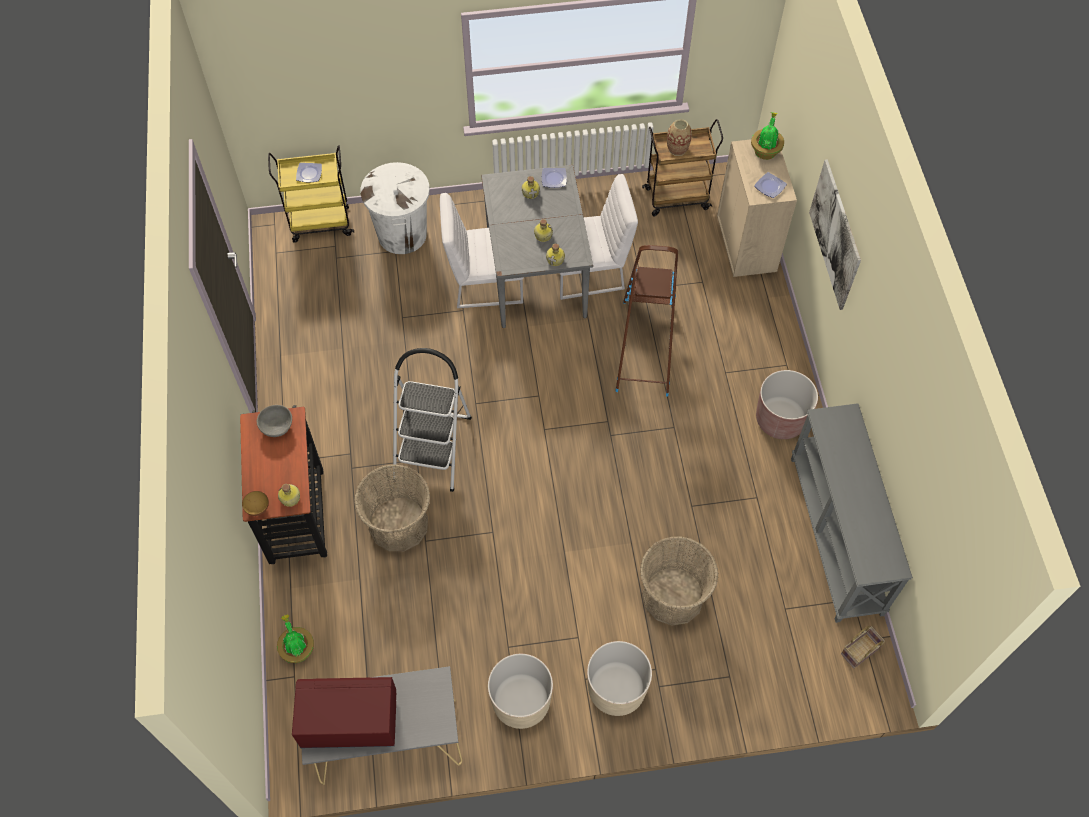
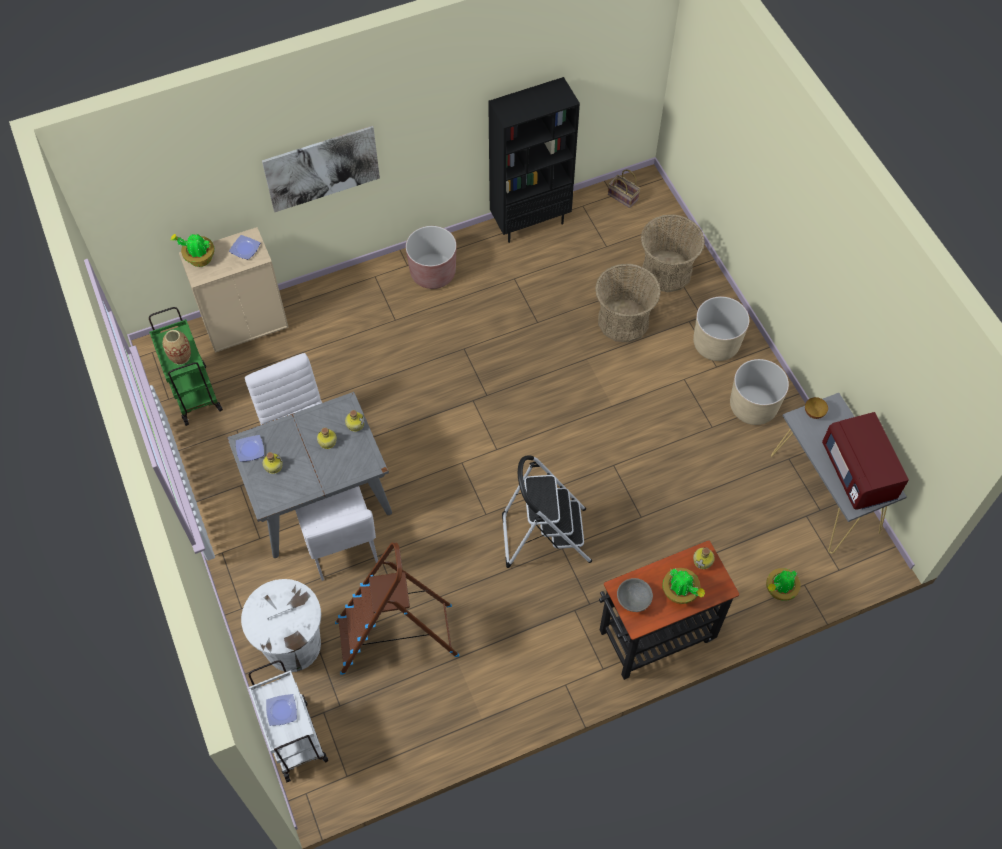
camera: 105 degrees left, 0 degrees up
bowl [242,491,269,516] -> bowl moved to [805,397,828,419]
yellow cart [268,145,354,243] -> white cart [248,660,329,782]
basket [354,464,430,551] -> basket moved to [641,214,705,292]
brown step ladder [616,245,678,397] -> brown step ladder moved to [335,543,459,675]
brown cart [642,119,723,217] -> green cart [149,307,223,426]
grey console table [791,403,913,623] -> black bookcase [488,77,580,243]
none -> potted plant [662,568,705,604]

